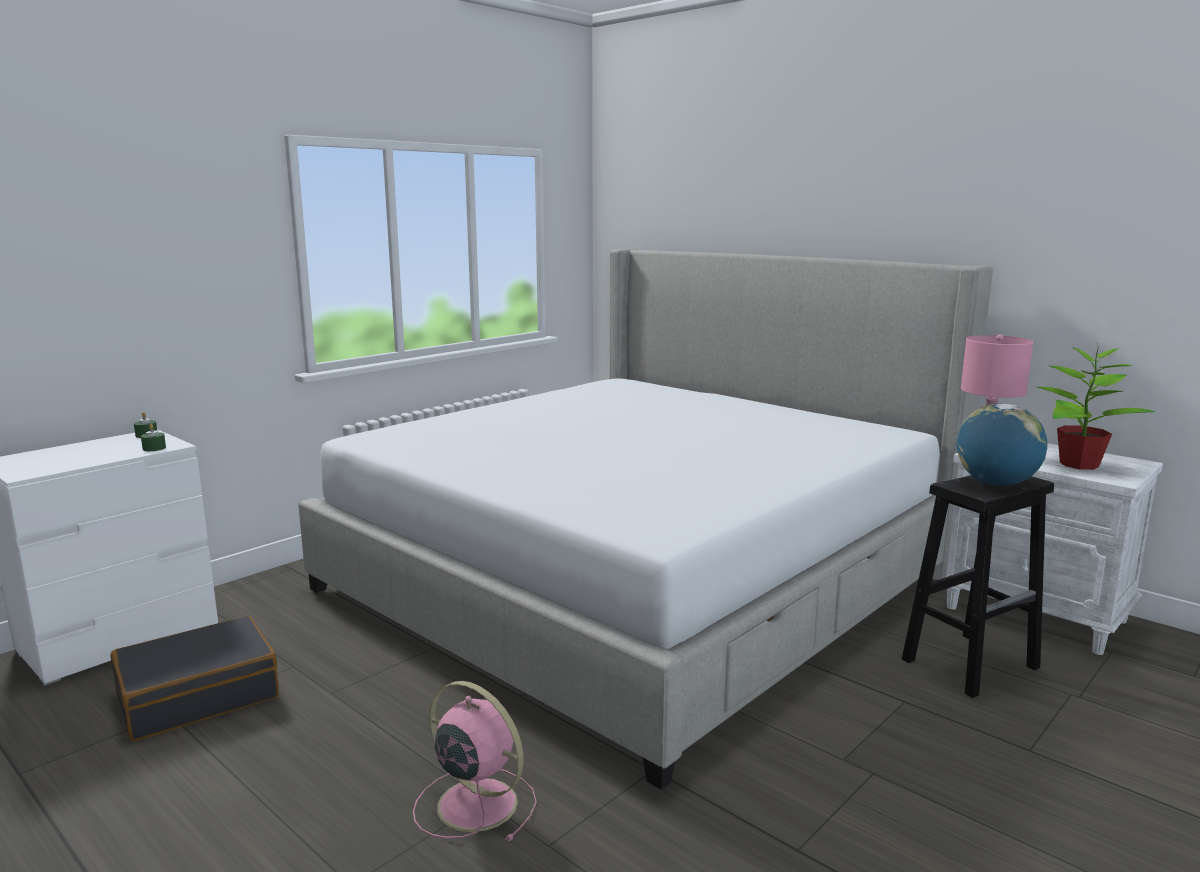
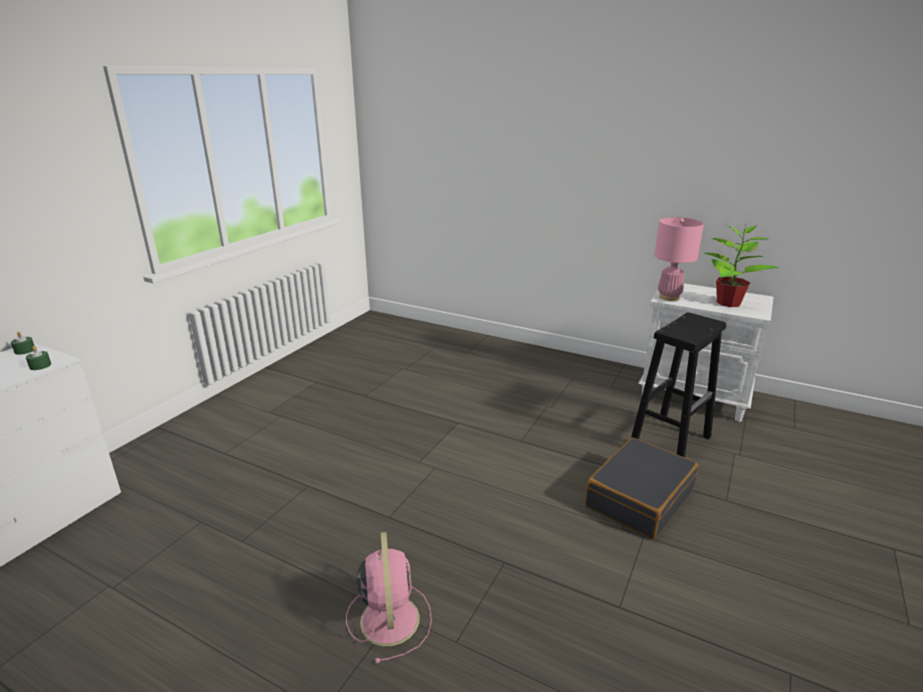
camera: 15 degrees left, 10 degrees up
black suitcase [110,616,279,741] -> black suitcase moved to [585,437,698,540]
bed [298,249,993,790] -> none
pink fan [413,681,537,841] -> pink fan turned 60 degrees clockwise [346,532,432,663]
globe [956,403,1048,486] -> none

